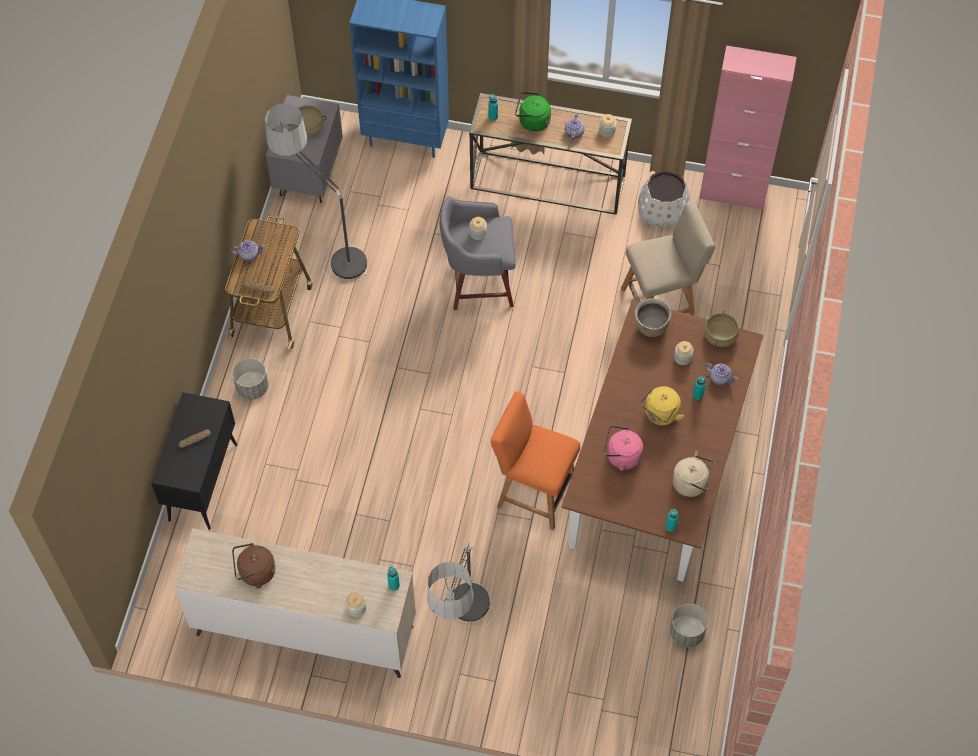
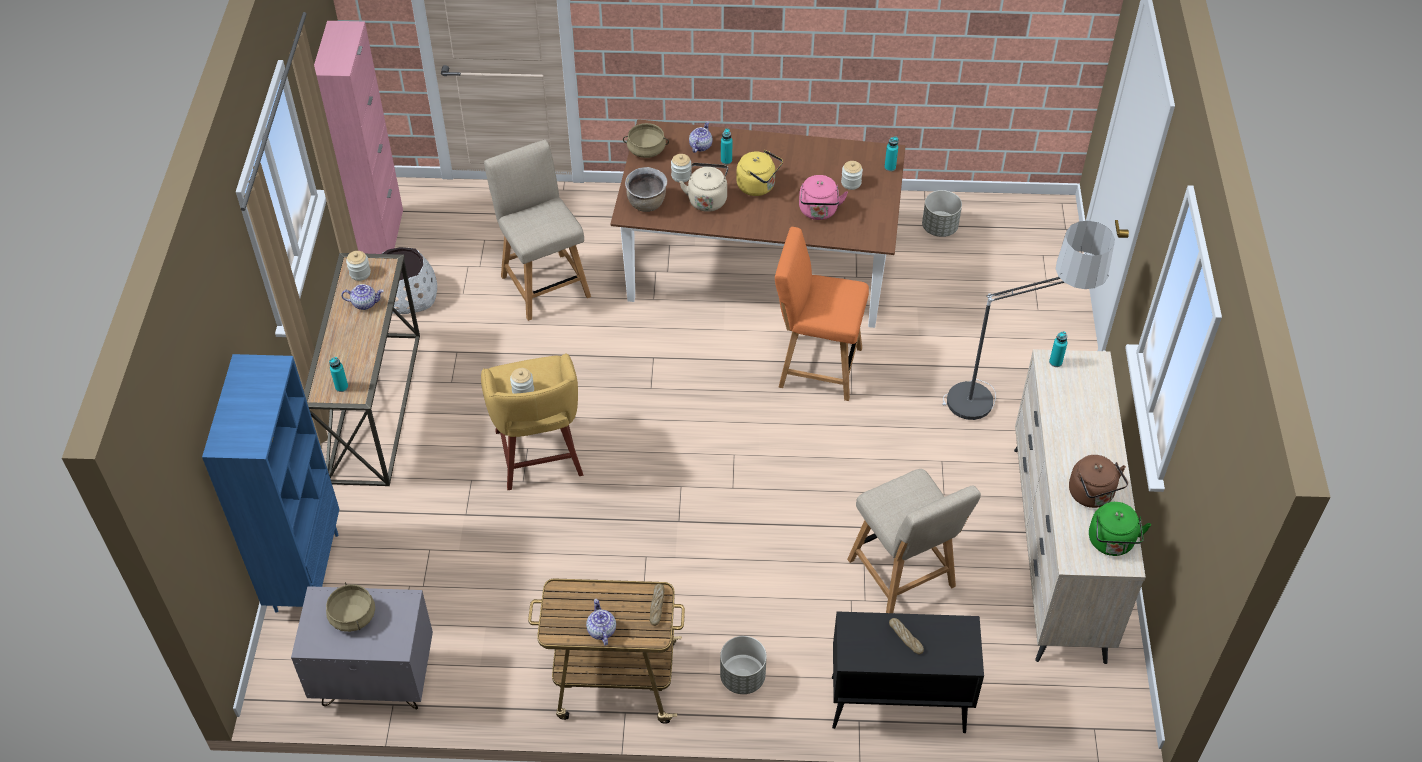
camera: 100 degrees left, 10 degrees down
floor lamp [265,103,368,280] -> none
jar [346,592,366,617] -> jar moved to [841,161,863,190]
grey stool [440,196,516,310] -> yellow stool [481,353,583,490]
orange chair [491,391,580,530] -> orange chair turned 90 degrees clockwise [775,227,869,401]
green kettle [515,92,551,132] -> green kettle moved to [1089,502,1151,556]
beige kettle [672,451,715,497] -> beige kettle moved to [679,163,728,212]
none -> beige chair [847,469,981,613]

